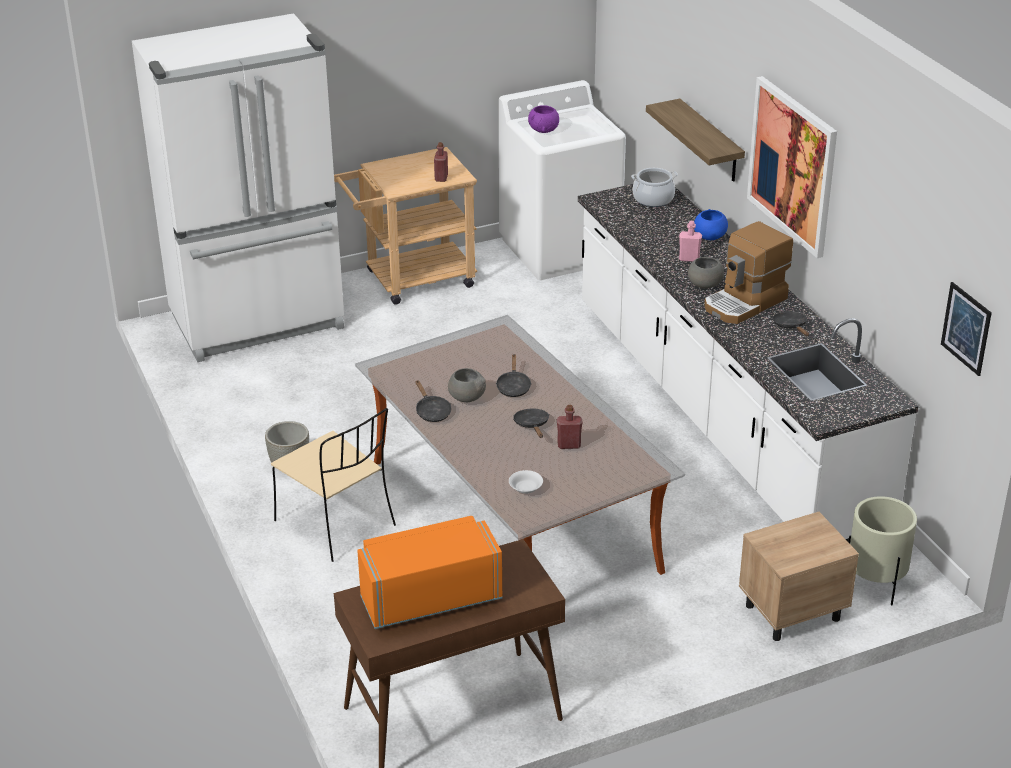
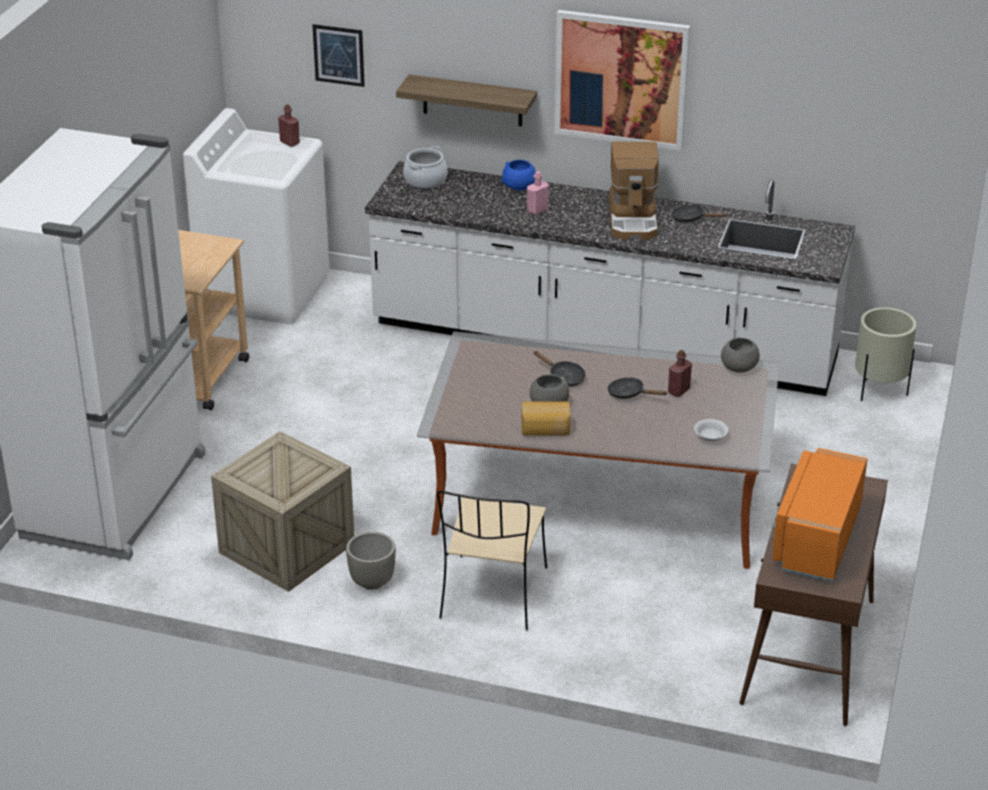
camera: 50 degrees left, 0 degrees up
beige chair [271,408,396,562] -> beige chair turned 105 degrees clockwise [437,491,547,630]
black frying pan [415,380,452,422] -> bread [522,402,570,436]
red bottle [434,142,448,182] -> red bottle moved to [278,104,300,147]
purple bowl [528,105,559,133] -> none
grey bowl [688,257,724,289] -> grey bowl moved to [721,337,760,373]
beige nightstand [739,512,859,641] -> none
picture [941,282,992,376] -> picture moved to [312,24,365,87]
none -> crate [211,431,354,592]

